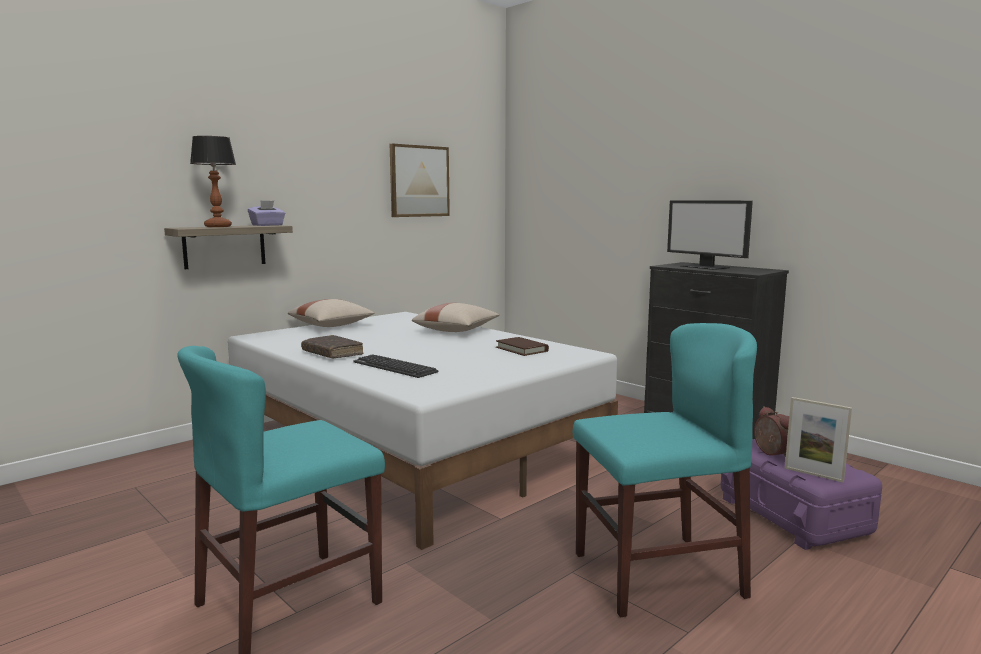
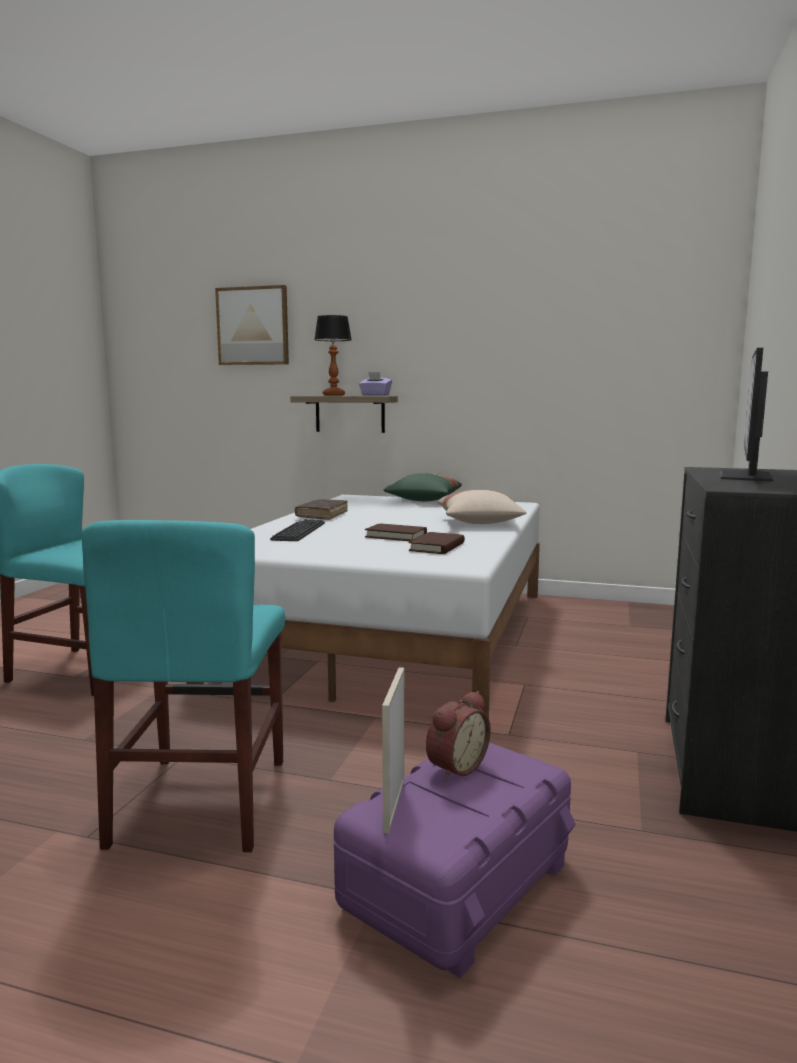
camera: 60 degrees right, 0 degrees up
beige pillow [288,299,375,327] -> green pillow [384,473,462,501]
picture [390,143,450,217] -> picture moved to [215,285,289,365]
turquoise chair [573,323,757,617] -> turquoise chair turned 45 degrees clockwise [81,520,285,852]
none -> brown book [365,523,427,541]

